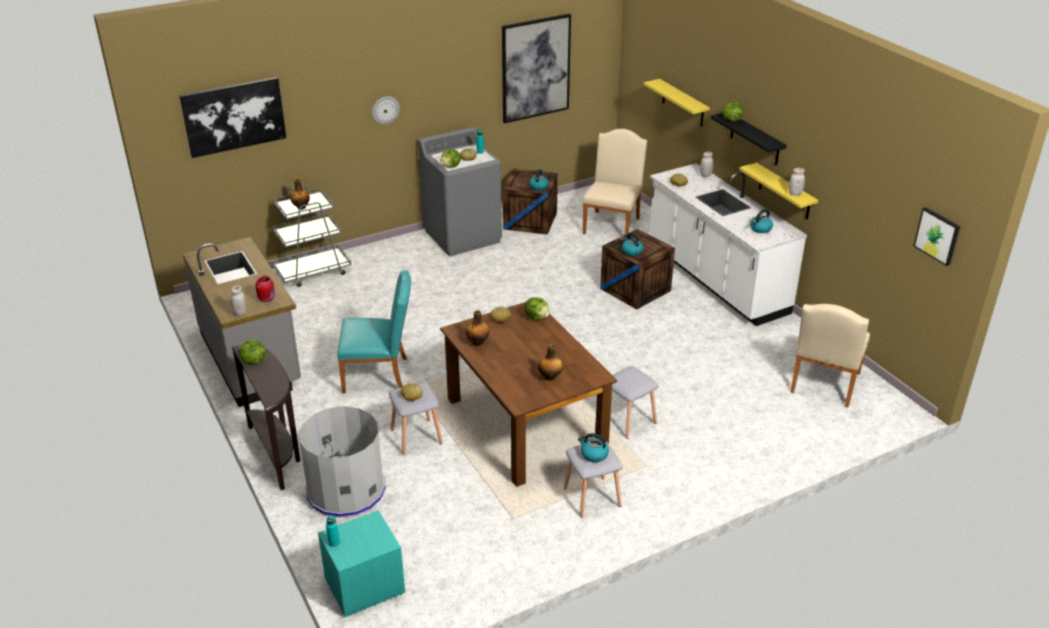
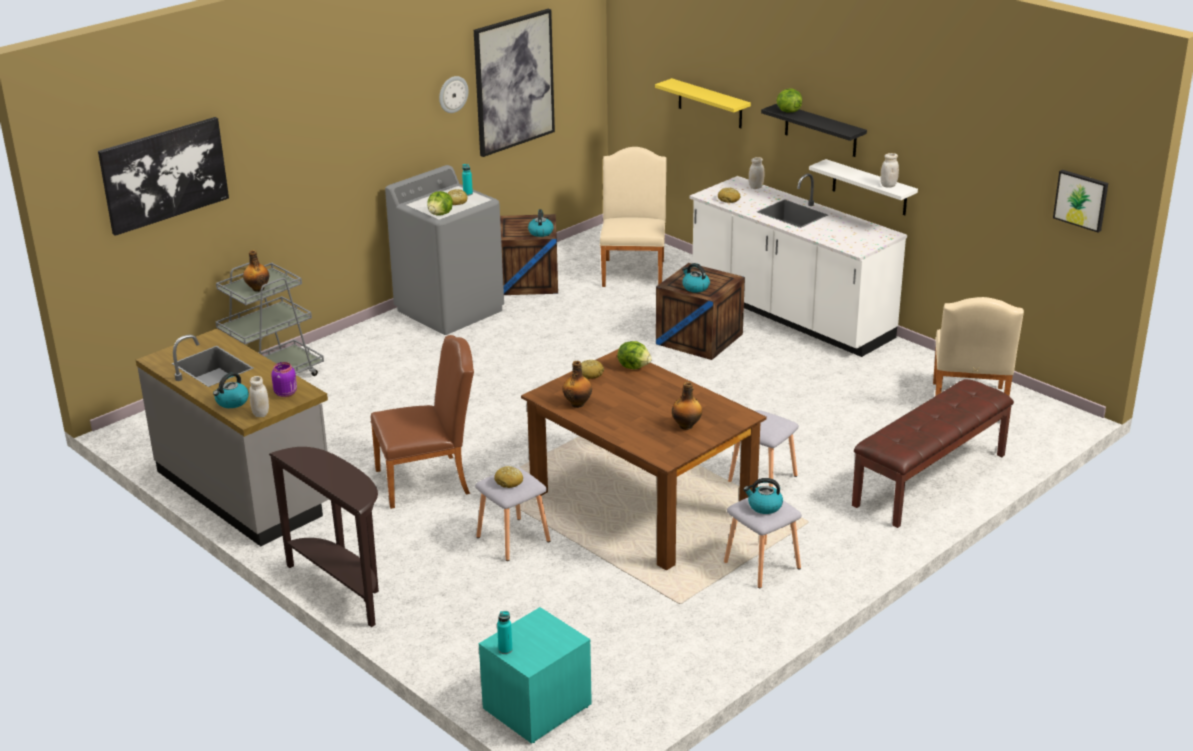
camera: 15 degrees left, 5 degrees down
lettuce [239,340,266,364] -> none
red jar [255,276,275,302] -> purple jar [271,362,297,397]
grey trash can [299,406,386,518] -> none
turquoise chair [337,270,411,394] -> brown chair [371,335,474,509]
wall clock [372,96,400,125] -> wall clock moved to [439,76,469,113]
yellow shelf [739,163,818,219] -> white shelf [809,159,918,215]
kettle [750,209,773,233] -> kettle moved to [213,372,249,408]
none -> brown bench [852,379,1014,528]

